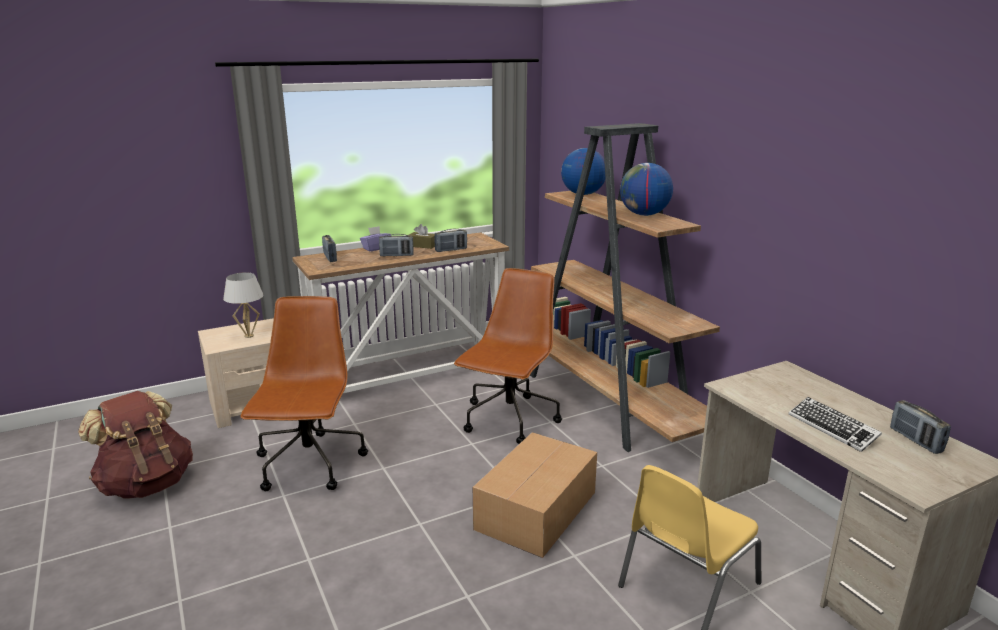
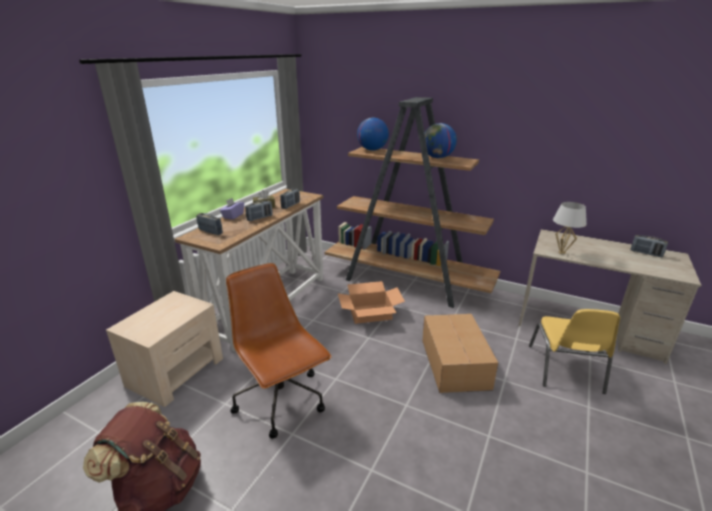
camera: 35 degrees left, 5 degrees up
white table lamp [223,272,264,338] -> white table lamp moved to [553,202,587,254]
brown office chair [454,268,562,444] -> cardboard box [338,281,405,324]
keyboard [789,397,882,452] -> none

